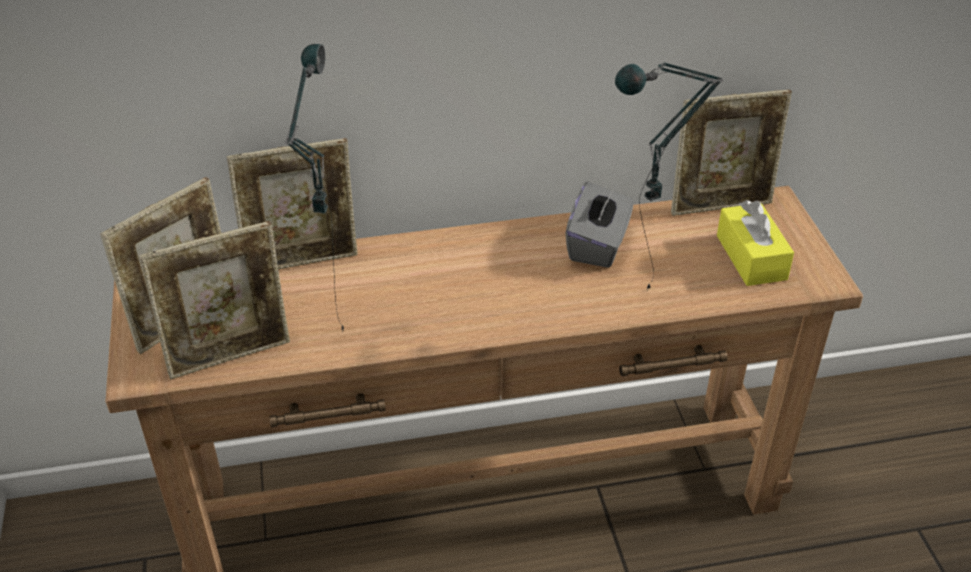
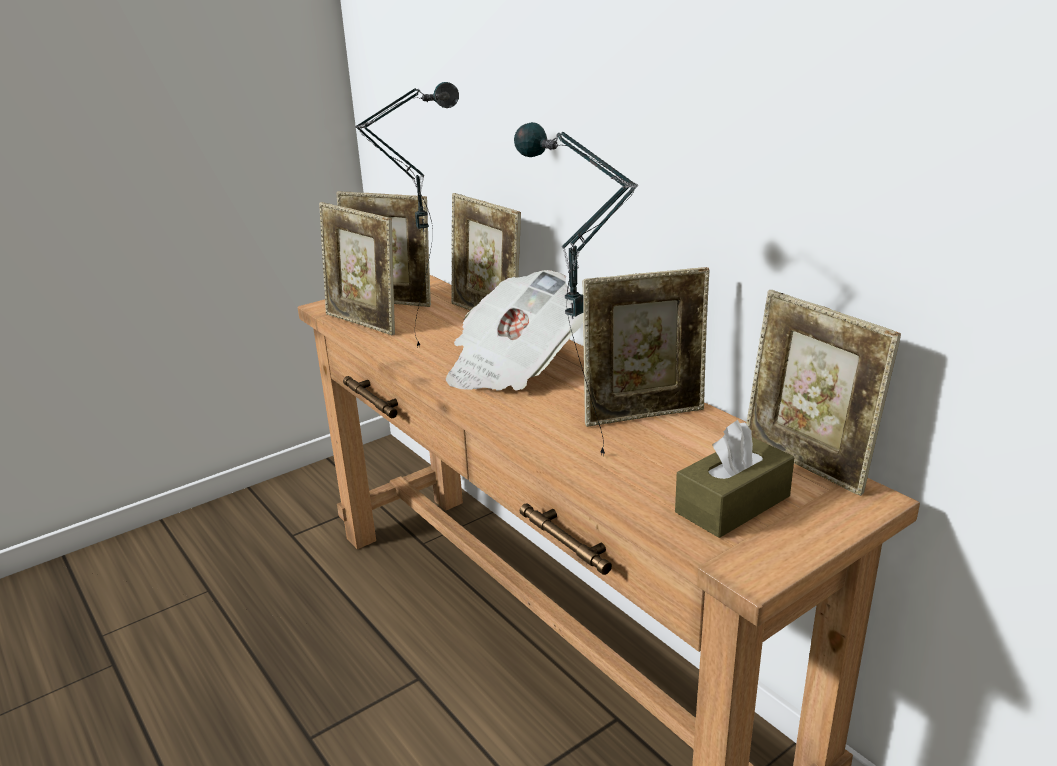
camera: 65 degrees right, 15 degrees down
grey tissue box [565,182,634,268] -> picture frame [583,267,710,427]
yellow tissue box [717,200,794,286] -> brown tissue box [675,420,794,538]
none -> newspaper [446,270,583,391]

